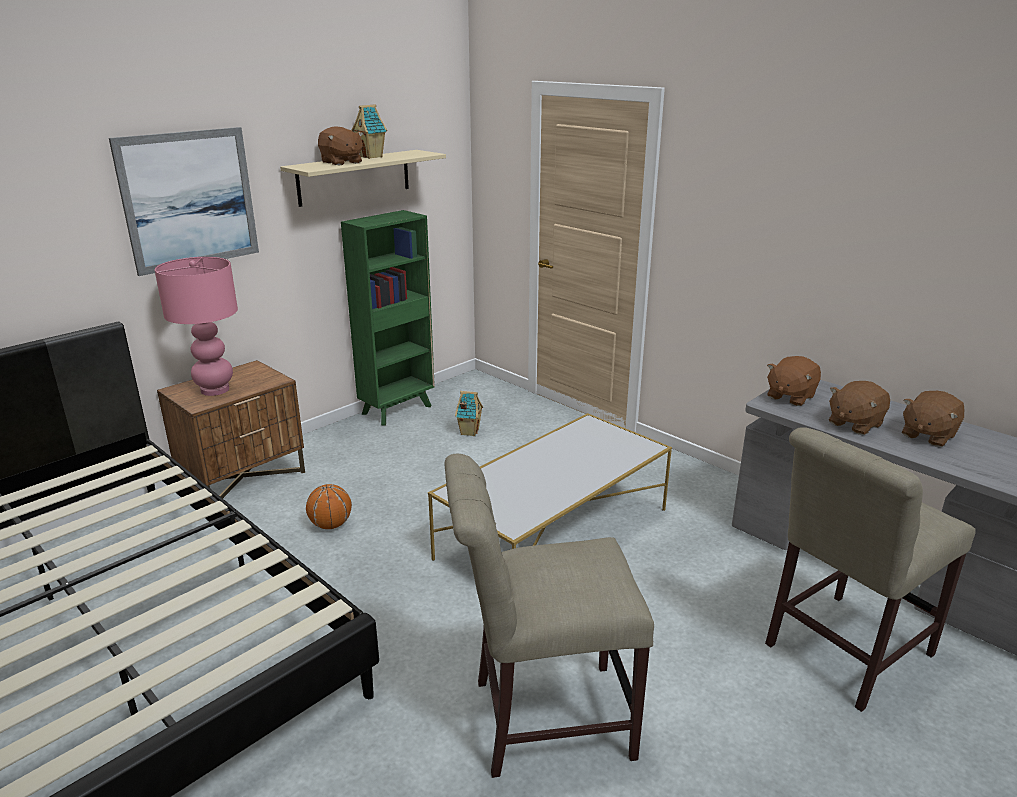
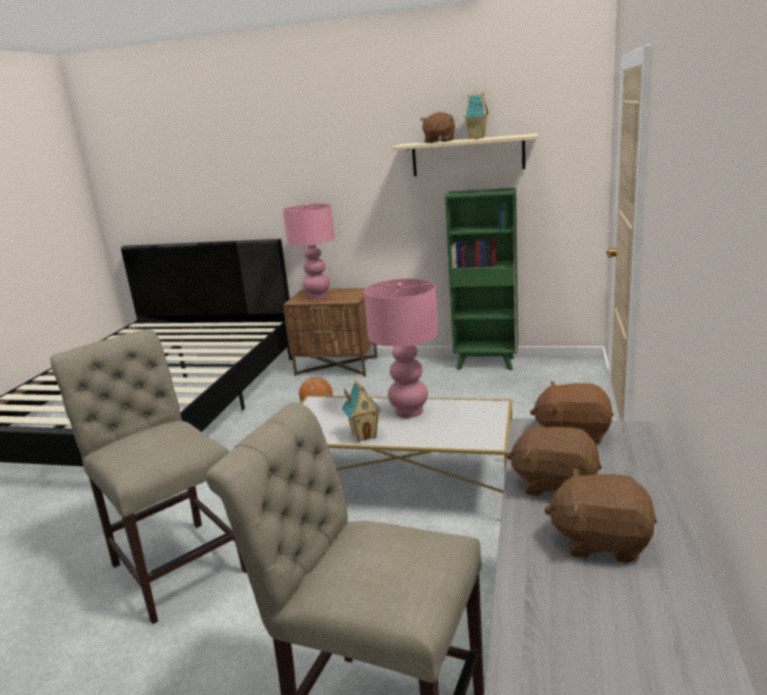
camera: 60 degrees right, 5 degrees down
picture [109,127,259,276] -> none
toy house [455,391,483,436] -> toy house moved to [342,379,382,442]
none -> pink table lamp [364,279,438,418]

